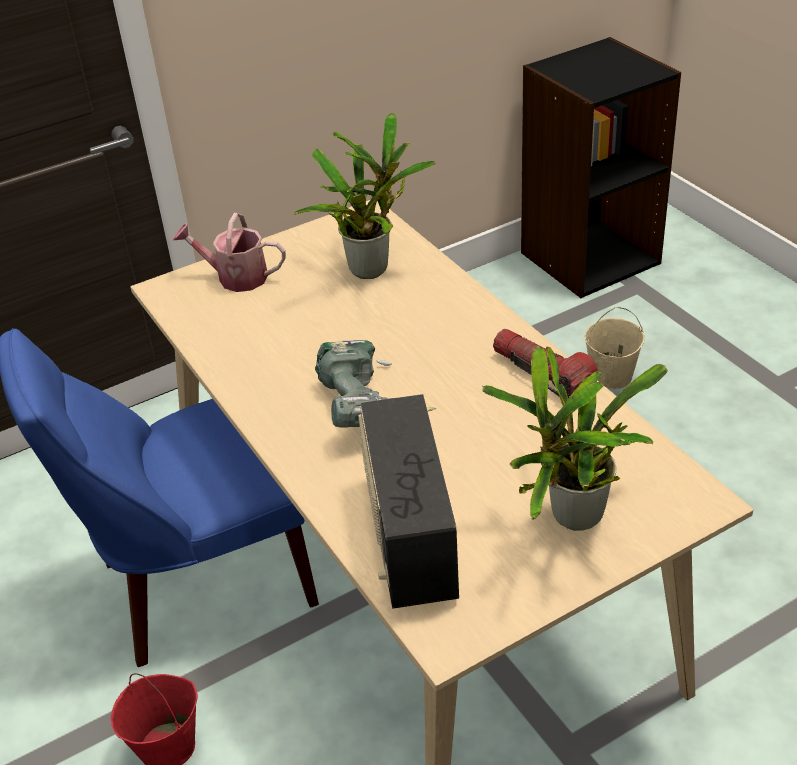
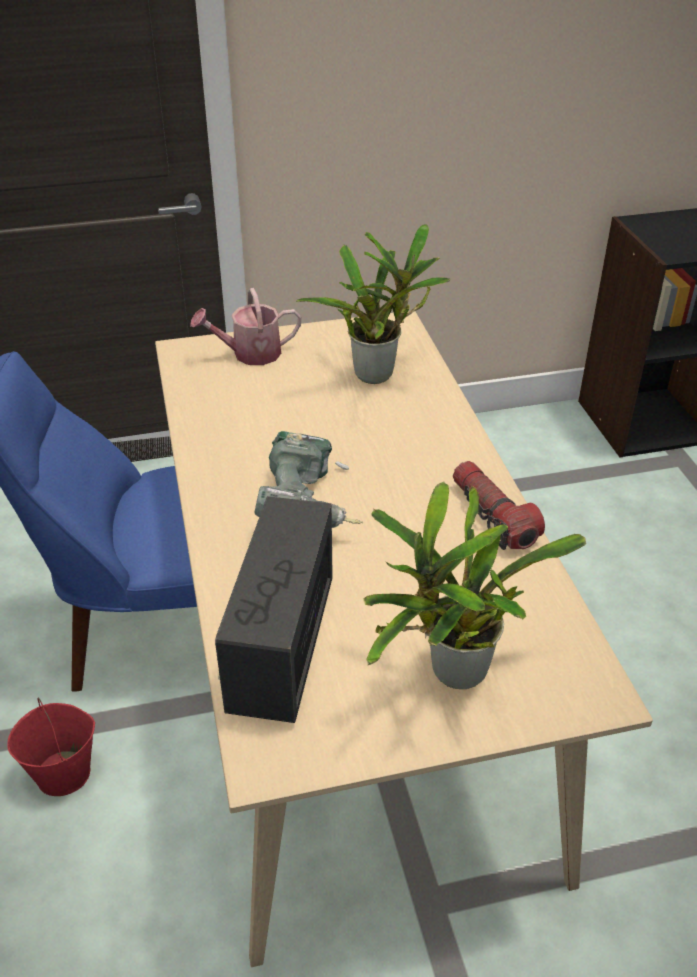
camera: 15 degrees right, 0 degrees up
watering can [173,213,286,292] -> watering can turned 45 degrees counterclockwise [190,288,301,365]
beige bucket [585,307,644,389] -> none

